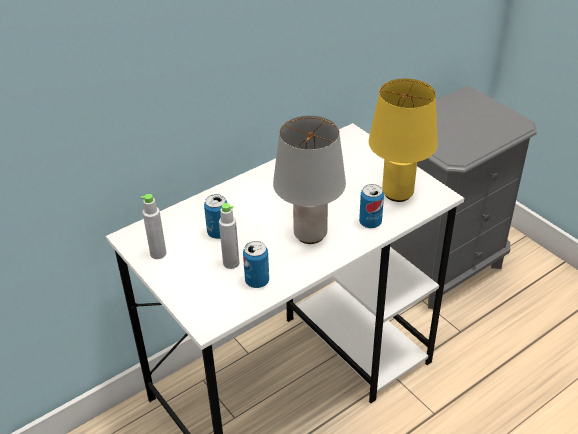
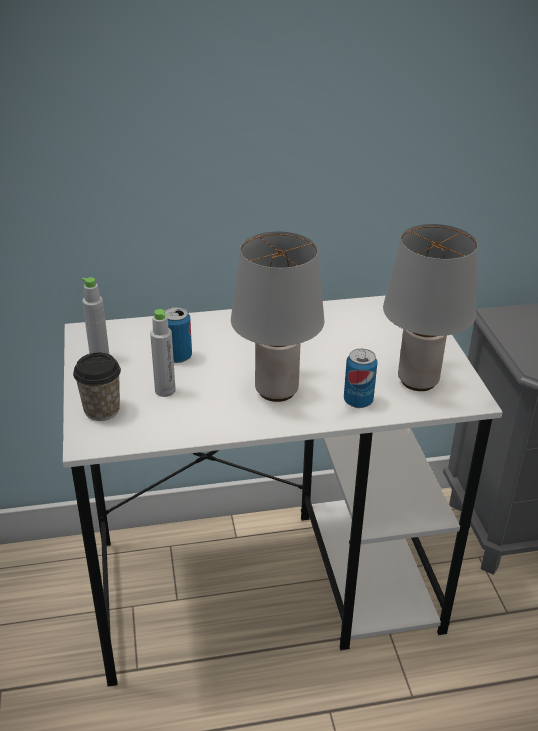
camera: 25 degrees right, 5 degrees down
can [243,241,269,288] -> none
yellow table lamp [369,79,437,202] -> grey table lamp [383,224,478,391]
none -> cup [73,353,121,421]

